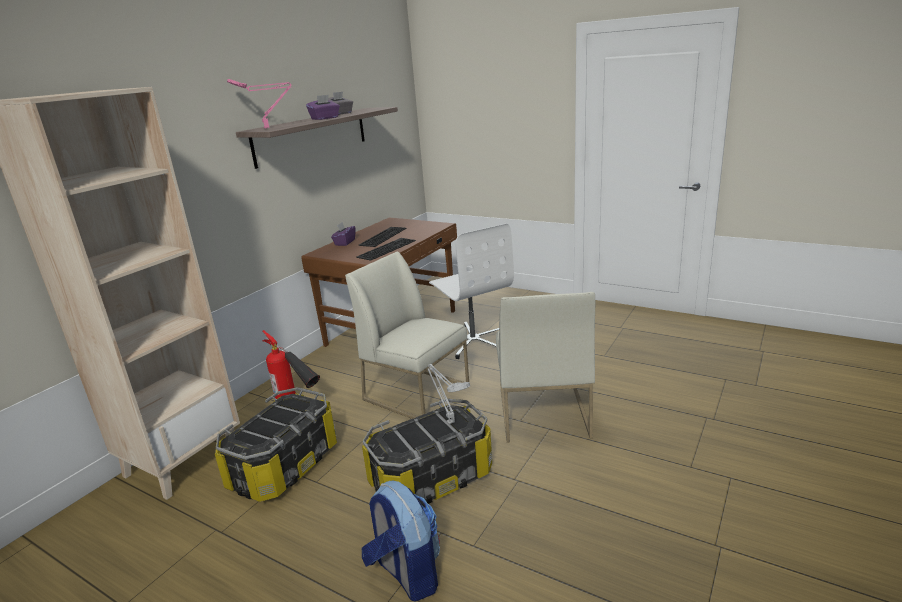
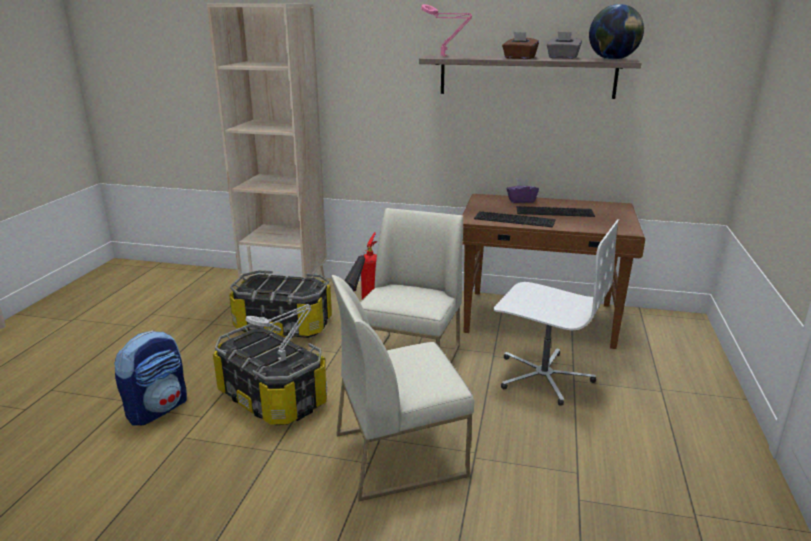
camera: 70 degrees right, 0 degrees up
purple tissue box [306,95,340,120] -> brown tissue box [502,32,539,59]
white office chair [429,224,514,359] -> white office chair turned 105 degrees counterclockwise [494,219,619,406]
none -> globe [589,4,644,60]

